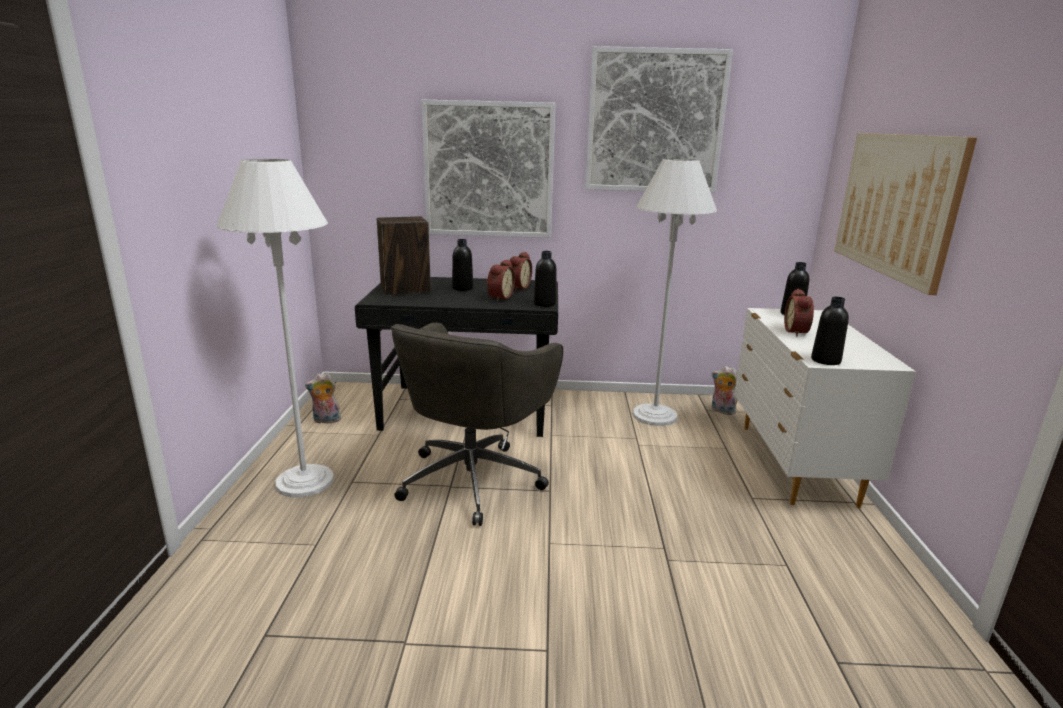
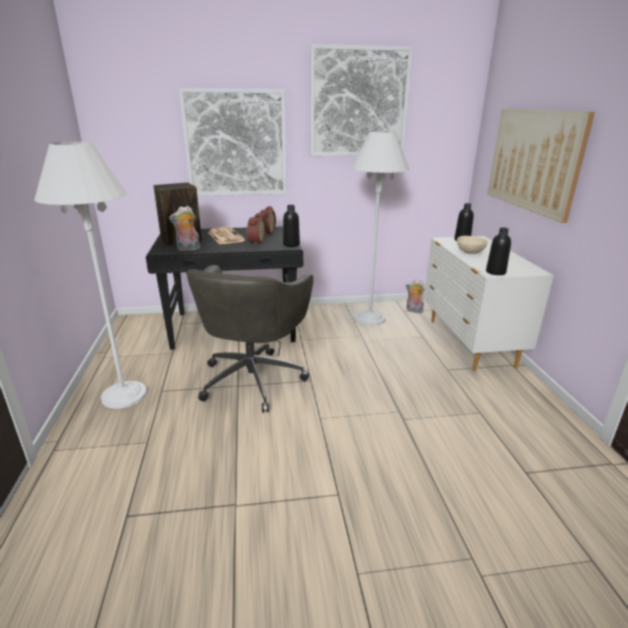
camera: 10 degrees left, 5 degrees up
plush toy [305,373,341,425] -> plush toy moved to [169,206,200,251]
black bottle [452,239,473,291] -> newspaper [208,227,246,244]
alarm clock [784,289,814,336] -> beige bowl [457,236,488,254]

